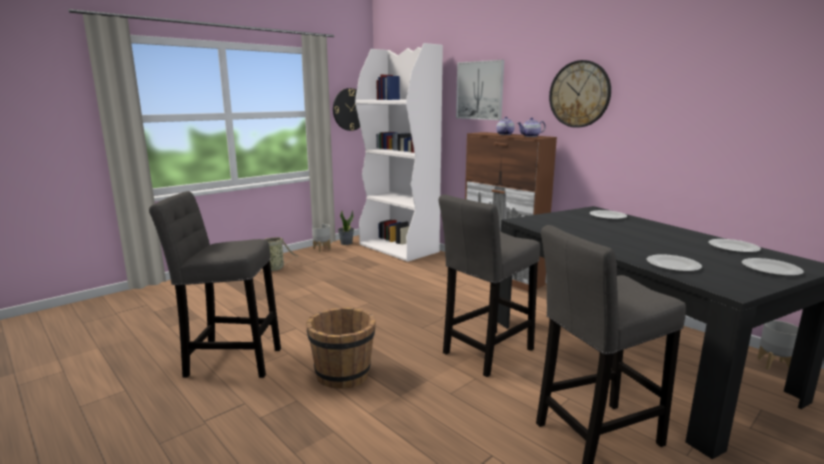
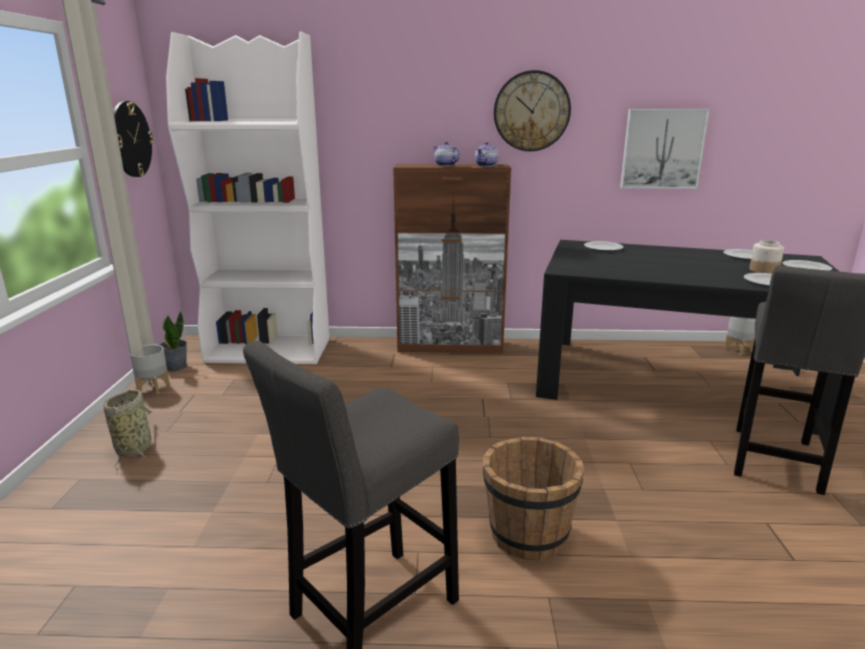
camera: 45 degrees left, 5 degrees up
grey stool [439,194,540,377] -> none
picture [456,60,504,120] -> picture moved to [620,109,710,189]
none -> jar [749,240,784,274]

